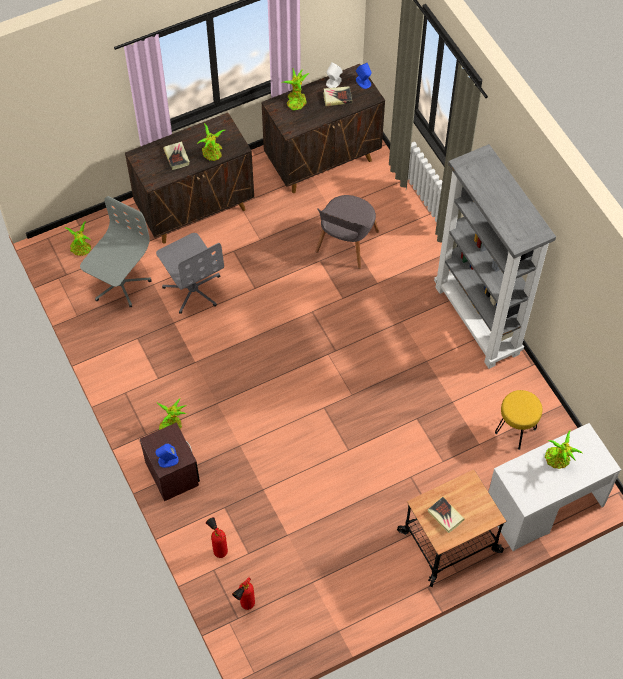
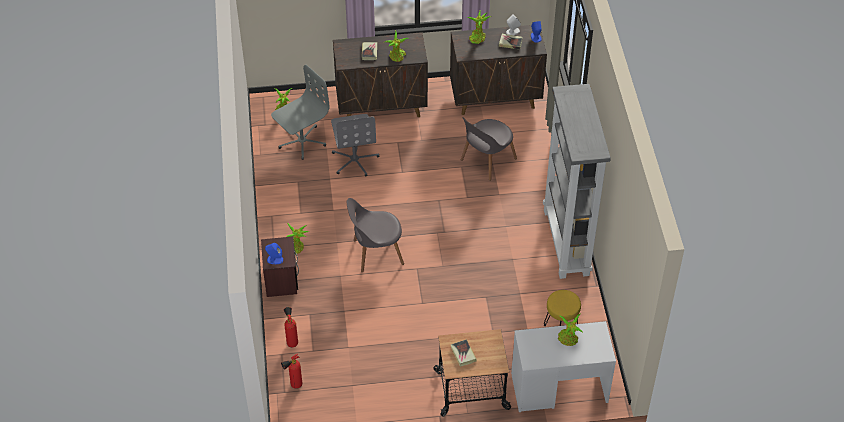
camera: 20 degrees right, 10 degrees down
none -> grey chair [347,198,404,272]

